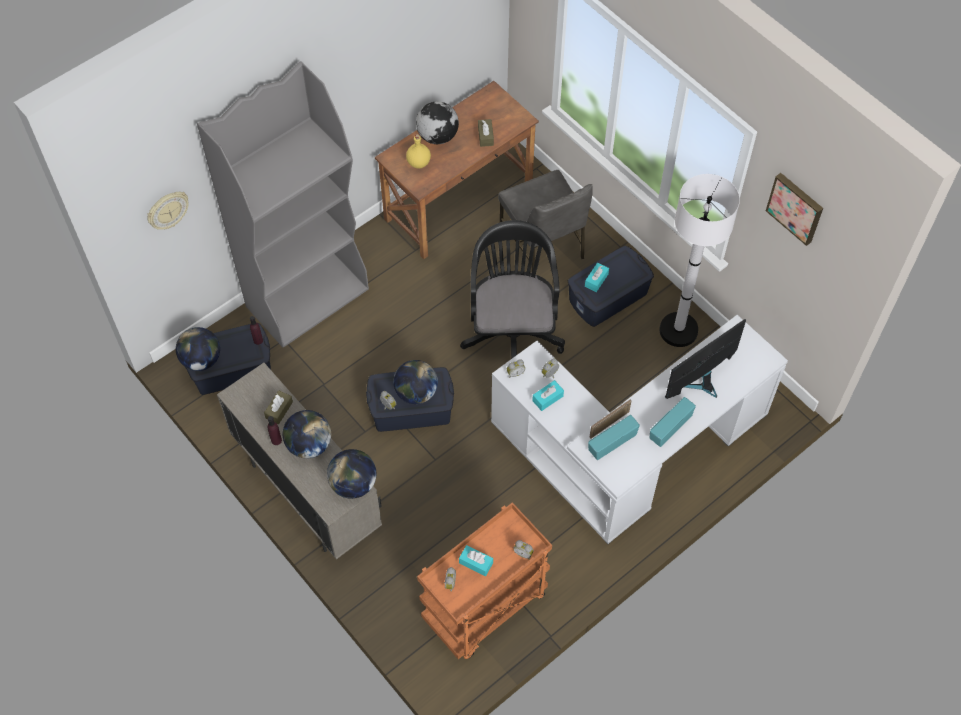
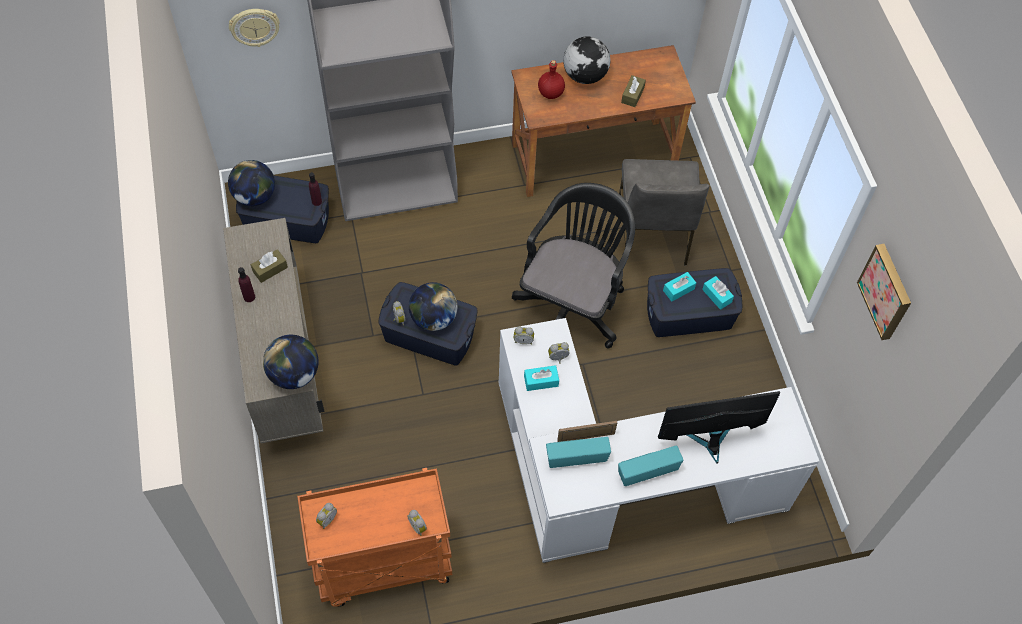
camera: 25 degrees right, 0 degrees up
globe [283,410,331,459] -> none
yellow bottle [406,134,431,168] -> red bottle [538,60,565,99]
turquoise tissue box [459,545,493,576] -> turquoise tissue box moved to [702,276,734,310]
white floor lamp [659,174,740,347] -> none

